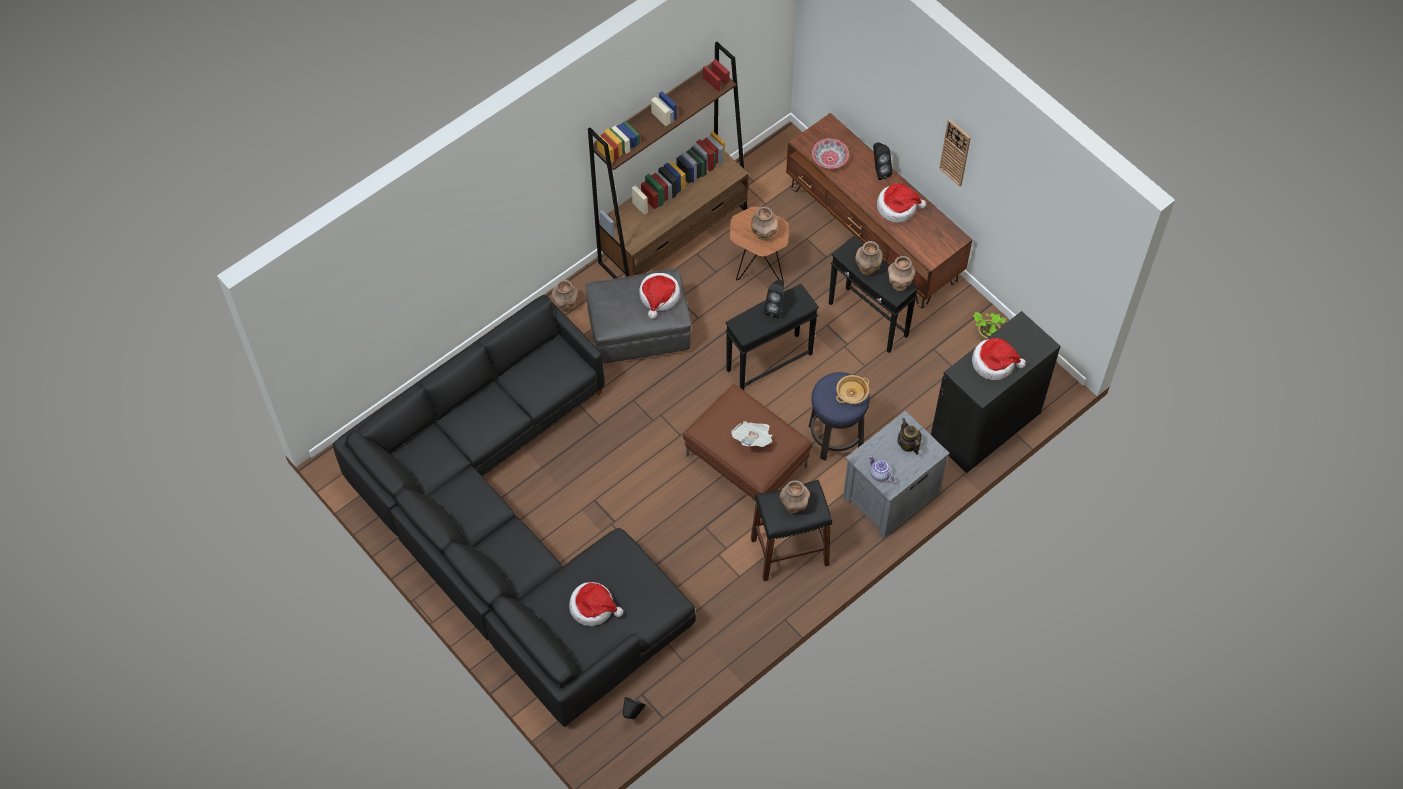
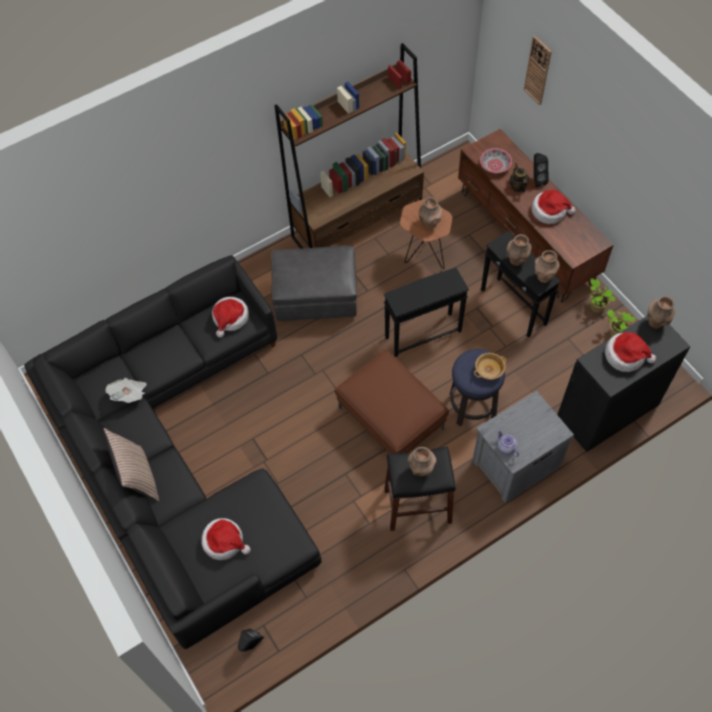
camera: 10 degrees right, 0 degrees up
brown vase [552,280,578,312] -> brown vase moved to [647,296,675,329]
hat [639,273,680,319] -> hat moved to [212,297,249,337]
newspaper [731,421,772,447] -> newspaper moved to [105,378,147,403]
black speaker [764,279,784,318] -> none
teapot [897,418,922,455] -> teapot moved to [509,163,529,193]
wall clock [939,119,971,186] -> wall clock moved to [524,35,552,105]
none -> pillow [103,428,159,501]
none -> potted plant [590,278,616,313]

